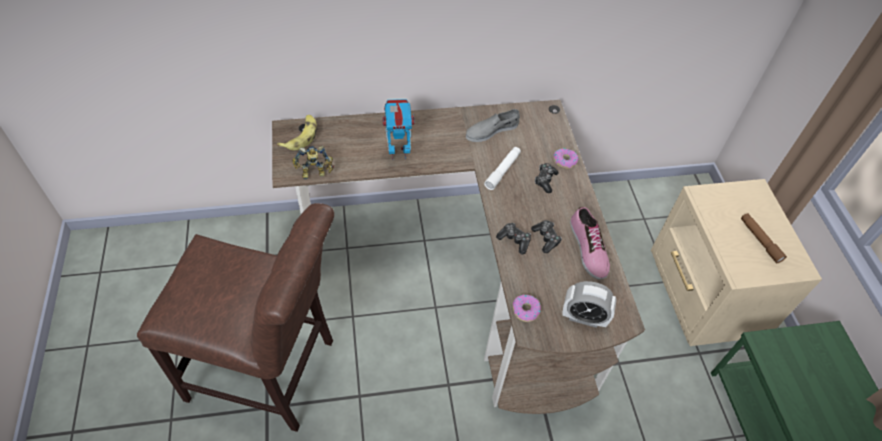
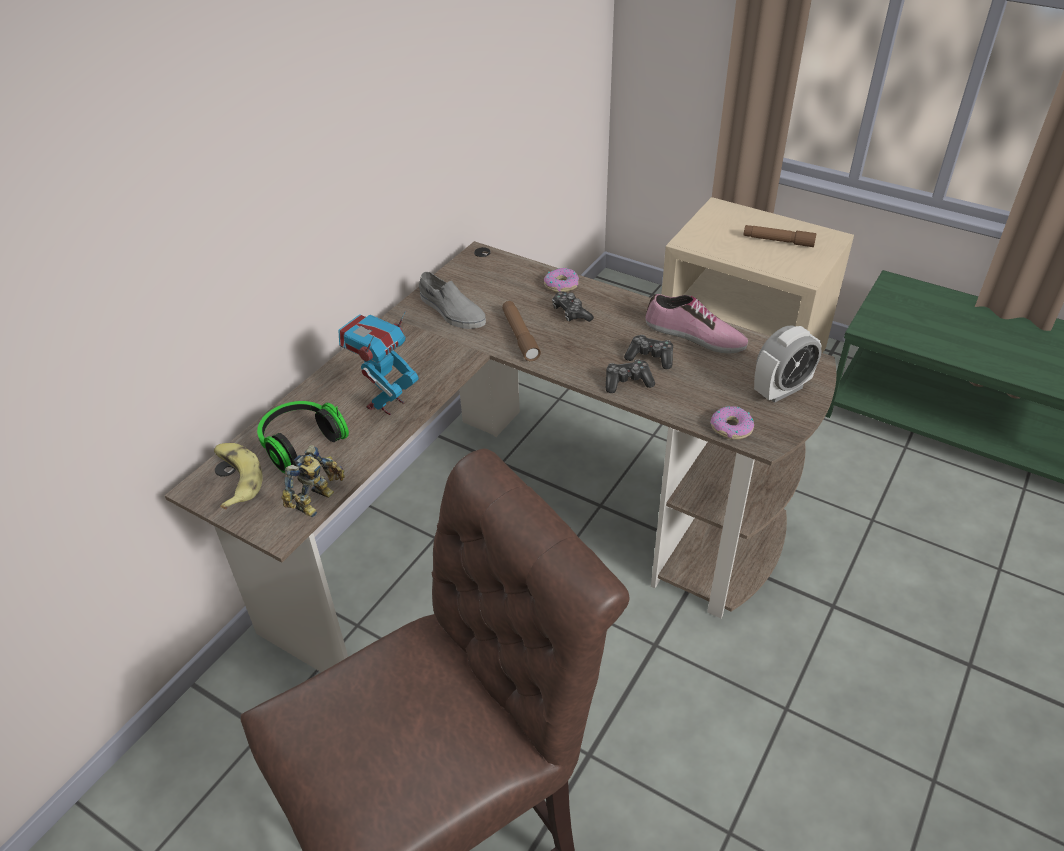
camera: 45 degrees left, 10 degrees down
grey shoe [466,109,520,142] -> grey shoe turned 60 degrees counterclockwise [419,272,486,329]
white flashlight [484,147,521,190] -> brown flashlight [502,301,541,361]
none -> headphones [257,401,349,473]

